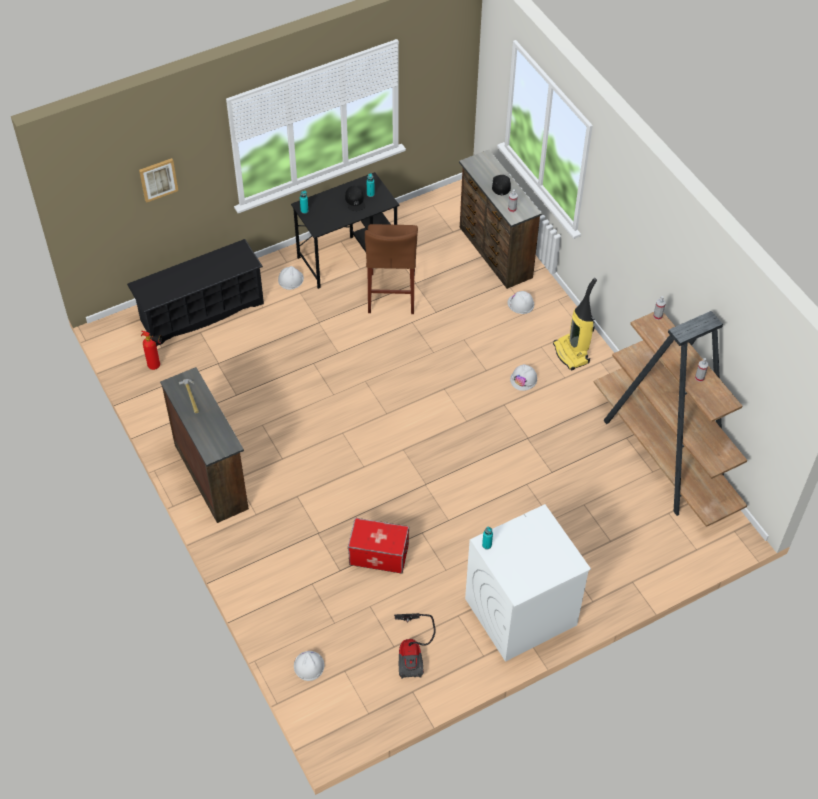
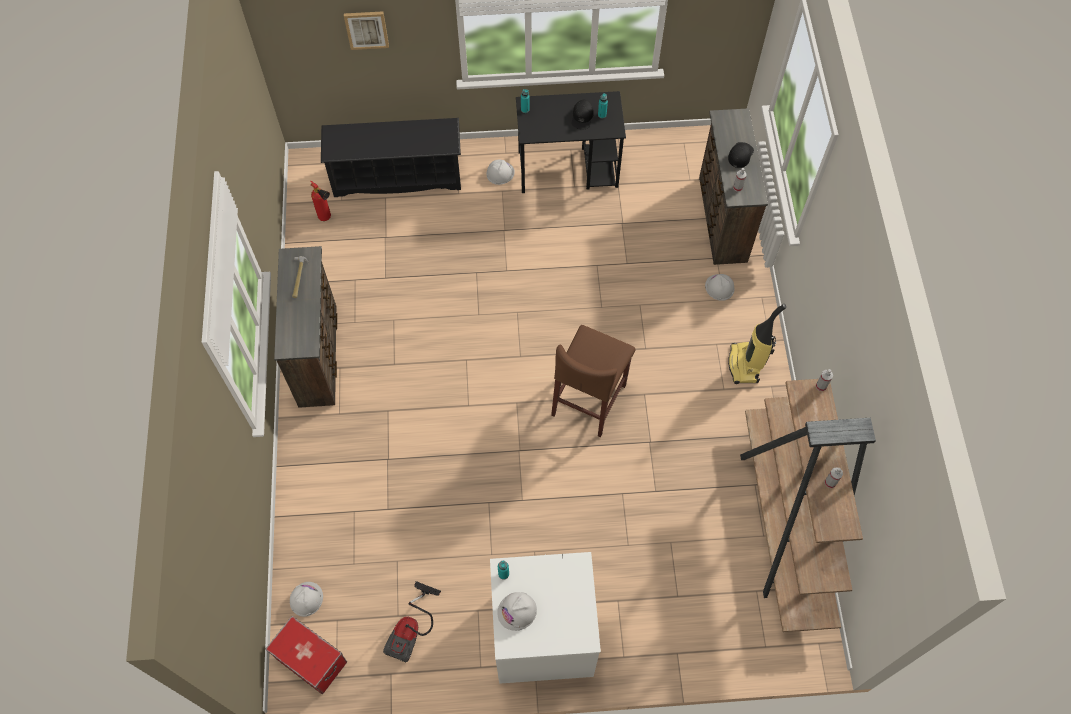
camera: 25 degrees right, 10 degrees up
storage box [348,518,409,574] -> storage box moved to [266,616,347,694]
brown stool [365,224,418,314] -> brown stool moved to [551,325,635,437]
white hard hat [510,364,537,391] -> white hard hat moved to [497,592,537,631]

